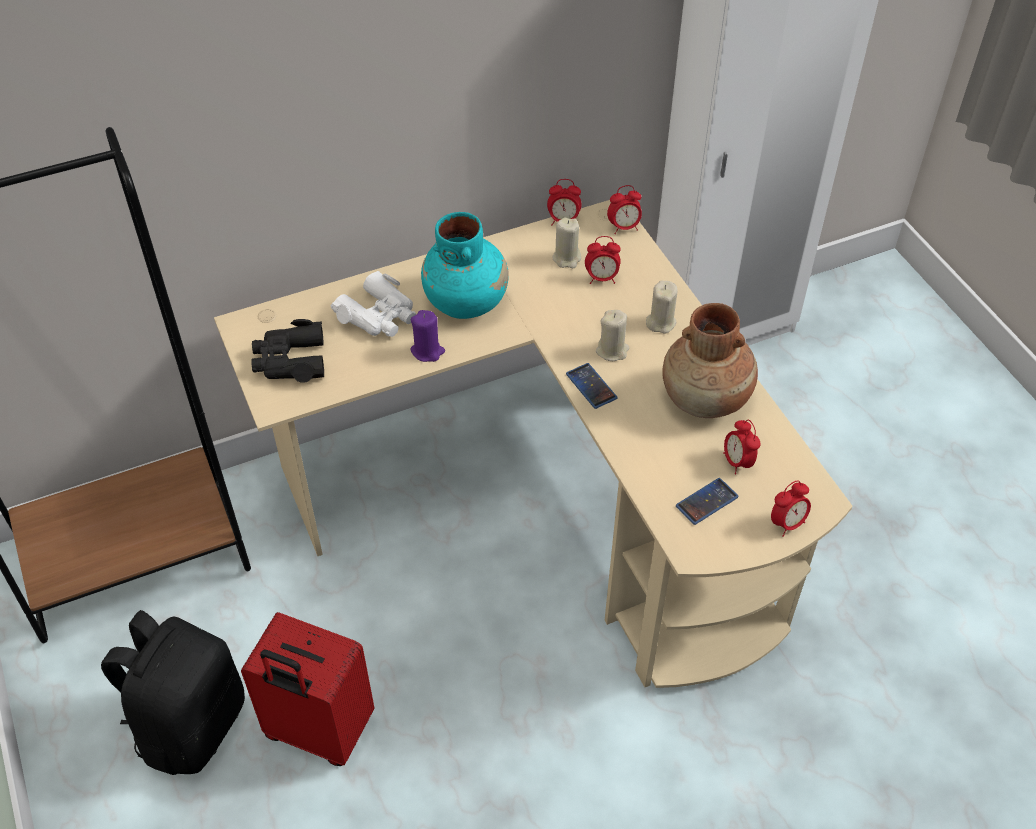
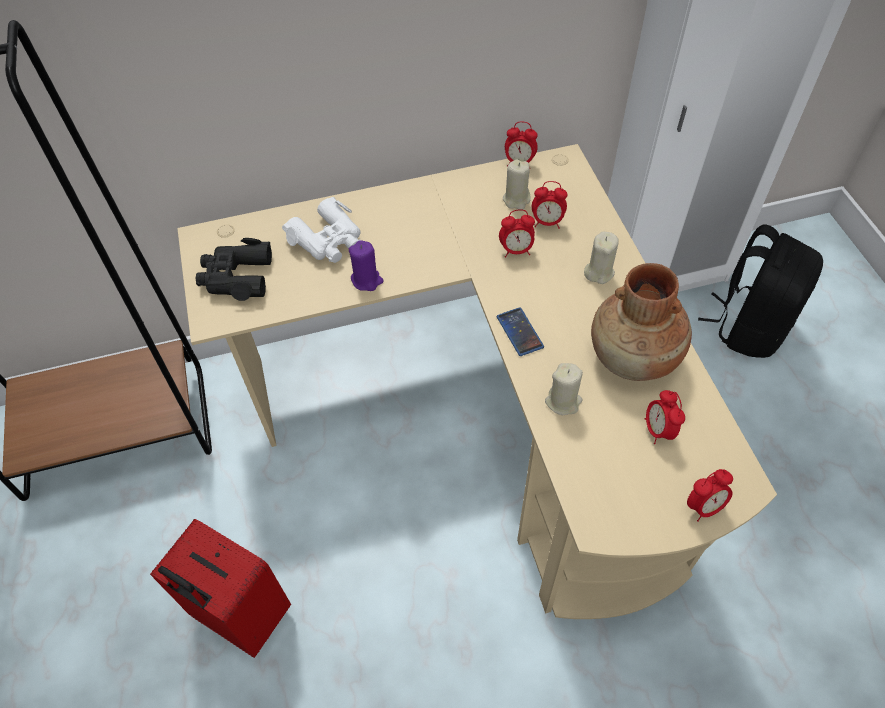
camera: 10 degrees right, 5 degrees up
black backpack [101,610,245,775] -> black backpack moved to [698,224,823,358]
turquoise vase [421,212,509,319] -> none
beige candle [596,310,629,361] -> beige candle moved to [545,363,583,415]
alarm clock [607,185,642,234] -> alarm clock moved to [499,210,535,257]
phone [676,478,738,525] -> none

